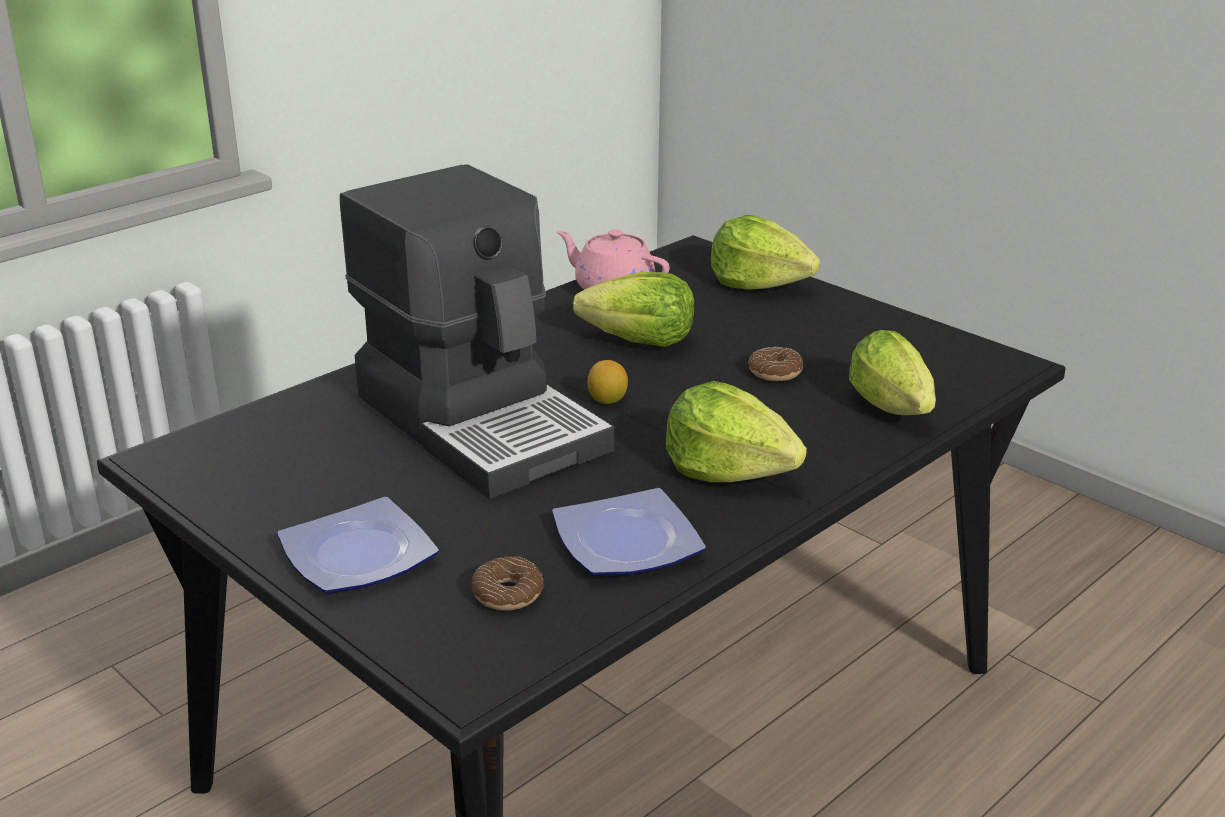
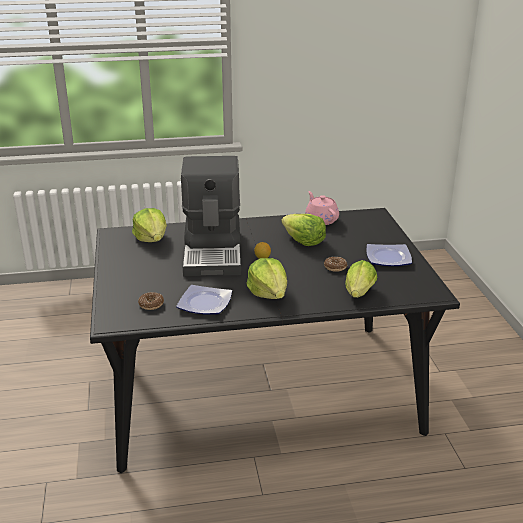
camera: 35 degrees right, 0 degrees up
plate [277,497,439,594] -> plate moved to [366,244,412,266]
lettuce [711,215,820,289] -> lettuce moved to [132,208,167,242]

